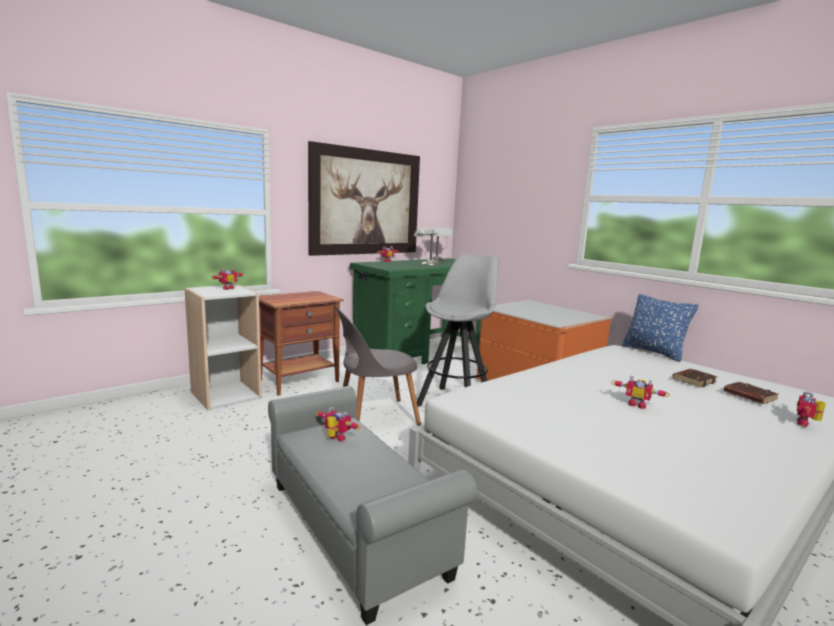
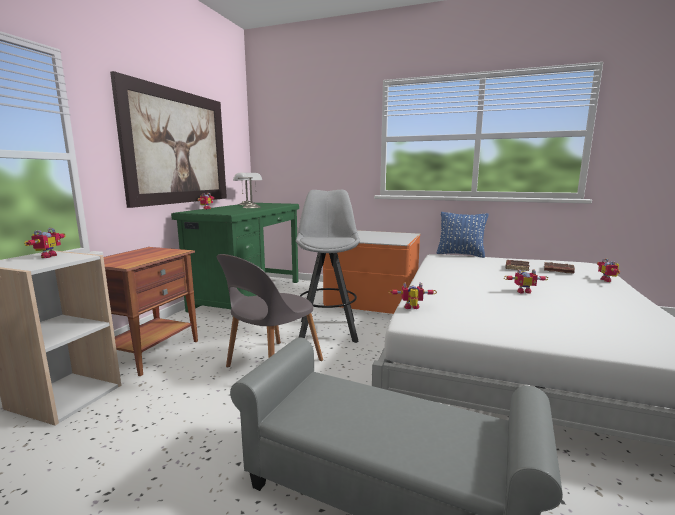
camera: 30 degrees left, 0 degrees up
toy robot [316,407,361,441] -> toy robot moved to [388,283,437,309]

